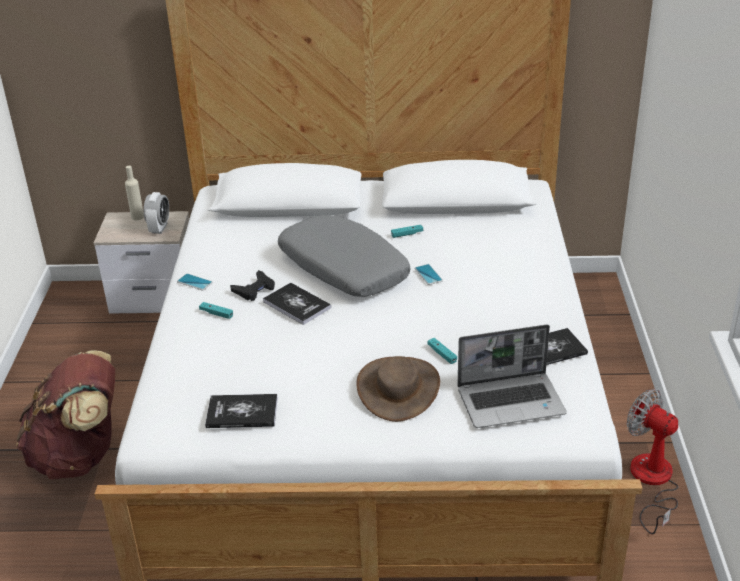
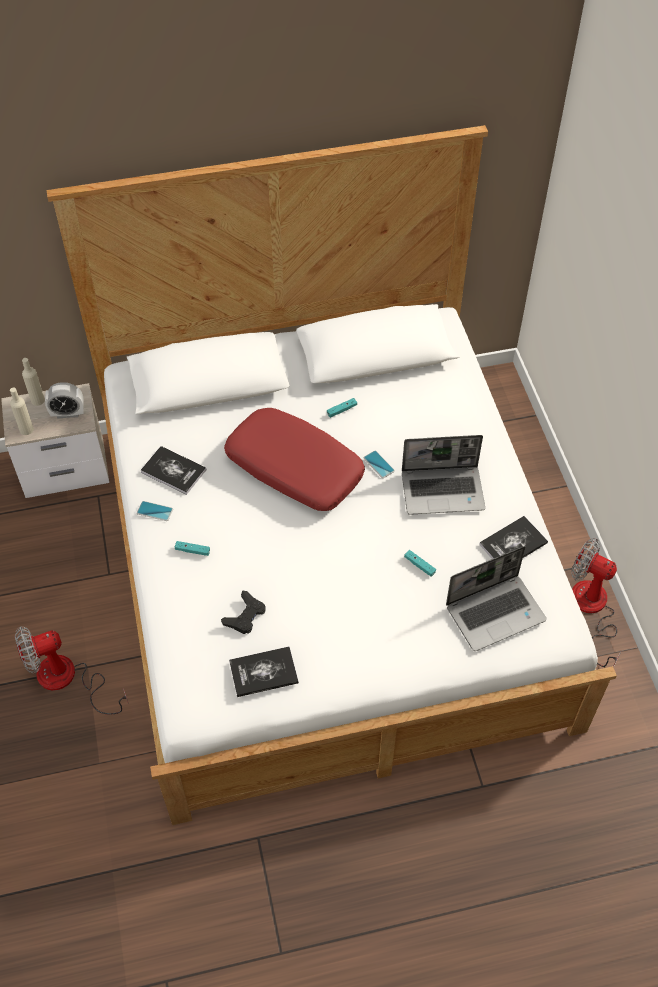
camera: 15 degrees left, 20 degrees up
brown backpack [16,350,115,480] -> fan [15,626,129,714]
alarm clock [144,192,169,234] -> alarm clock turned 90 degrees clockwise [45,382,84,418]
black game controller [230,270,275,301] -> black game controller moved to [221,590,266,634]
book [263,283,331,325] -> book moved to [141,446,206,495]
grey pillow [278,215,411,297] -> red pillow [224,408,365,511]
brown hat [356,356,440,422] -> none
none -> beige bottle [10,388,34,435]
none -> laptop [402,435,485,515]

